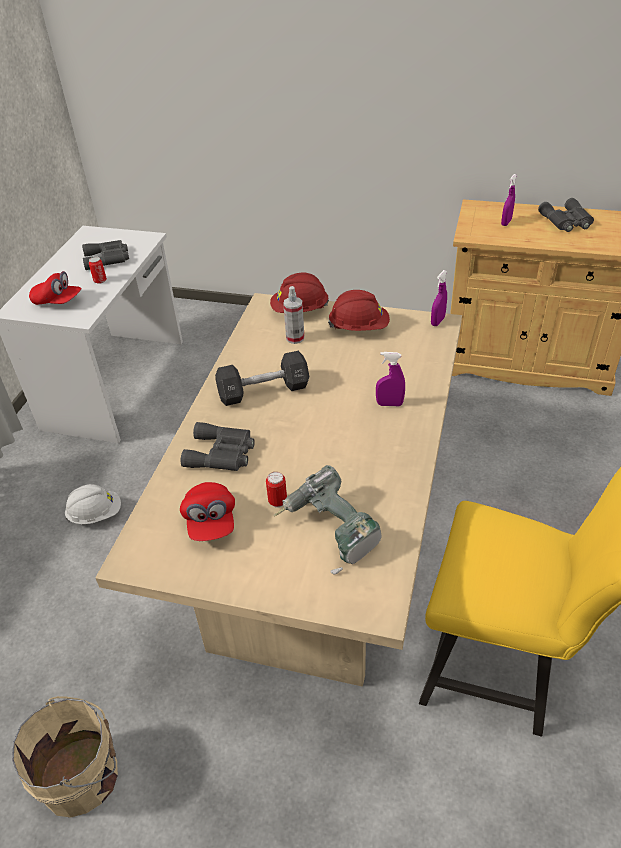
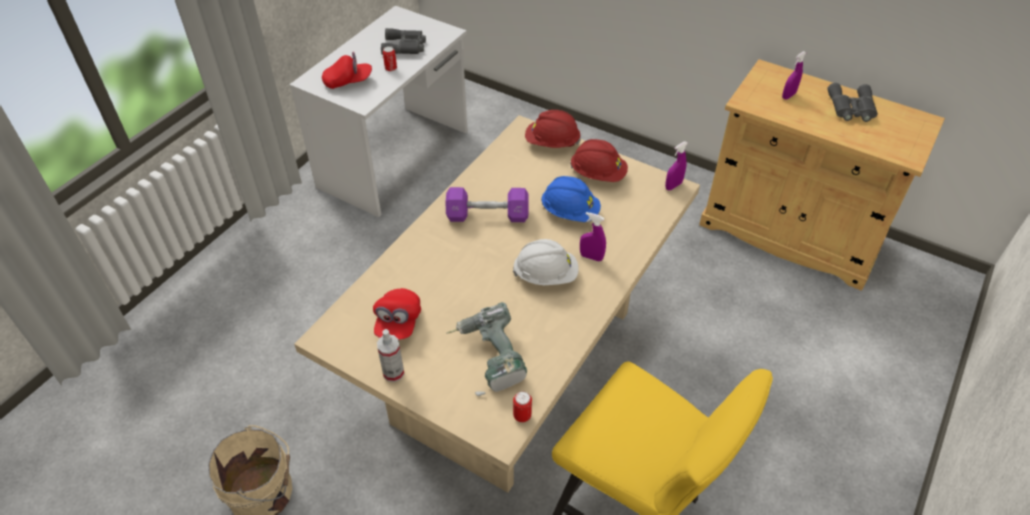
camera: 15 degrees right, 5 degrees up
red cap [29,271,81,305] -> red cap turned 45 degrees counterclockwise [322,52,372,89]
white hard hat [65,484,121,524] -> white hard hat moved to [513,239,579,285]
grey binoculars [181,422,255,471] -> none
black dumbbell [215,351,309,406] -> purple dumbbell [446,187,529,222]
can [266,472,287,508] -> can moved to [513,391,532,423]
spray bottle [283,286,304,344] -> spray bottle moved to [377,329,404,382]
none -> blue hard hat [541,176,601,222]

